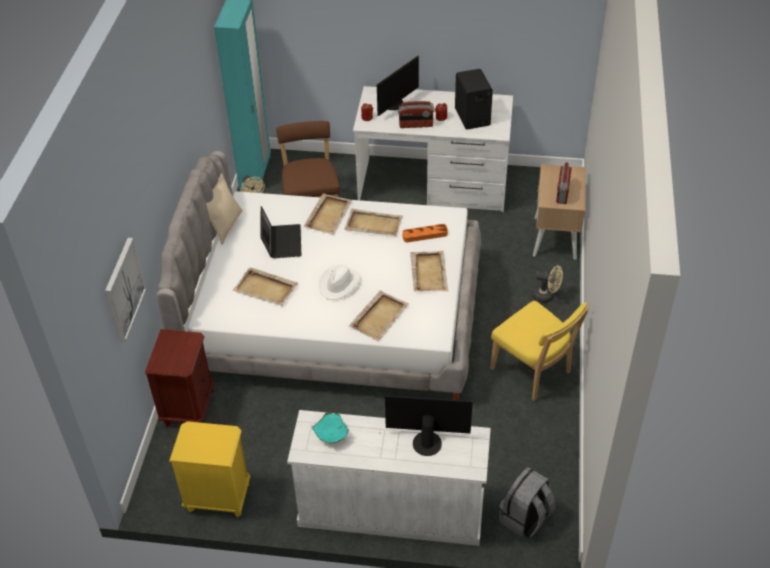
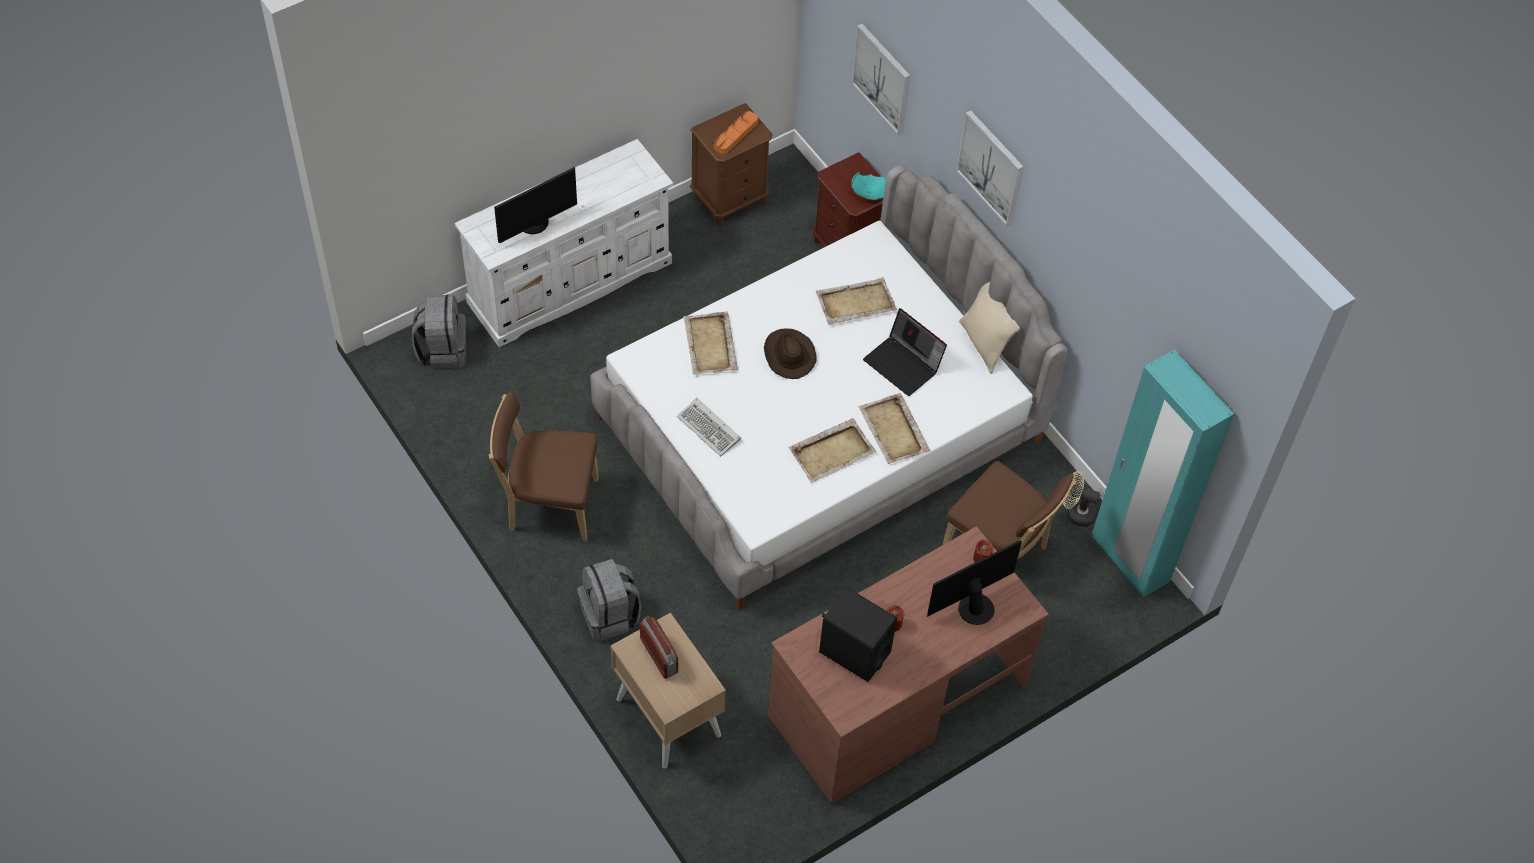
camera: 135 degrees right, 10 degrees up
yellow nightstand [169,421,250,517] -> brown nightstand [690,103,773,226]
turquoise bowl [312,412,349,443] -> turquoise bowl moved to [851,172,887,200]
white hat [319,264,361,300] -> brown hat [764,328,816,379]
white desk [353,86,513,212] -> brown desk [768,526,1049,804]
monitor [377,56,419,116] -> monitor turned 60 degrees clockwise [927,540,1022,625]
radio [398,101,435,128] -> none
orange tray [402,224,448,242] -> orange tray moved to [714,111,758,154]
beige tray [410,251,449,292] -> keyboard [677,398,741,457]
yellow chair [490,301,589,401] -> brown chair [489,391,599,541]
beige fan [532,266,563,303] -> grey backpack [577,559,641,642]
none -> picture [956,110,1024,226]

